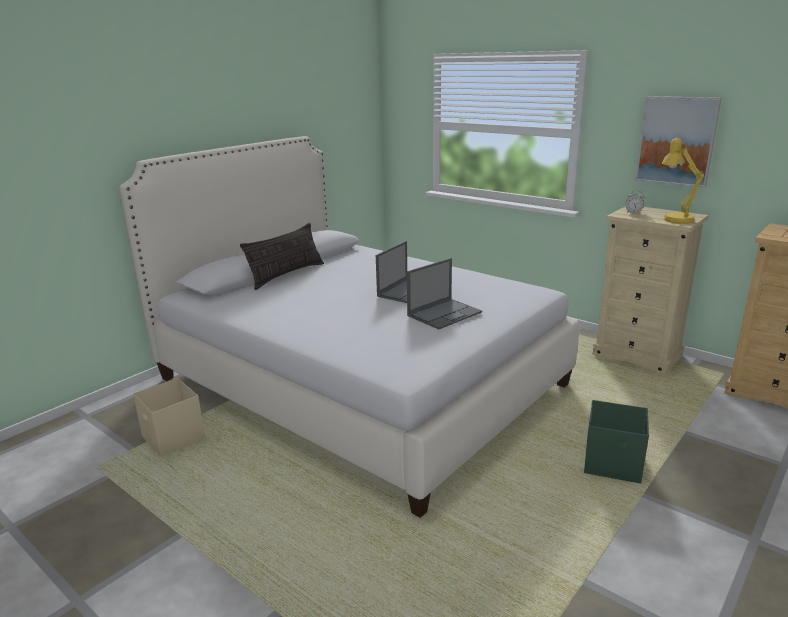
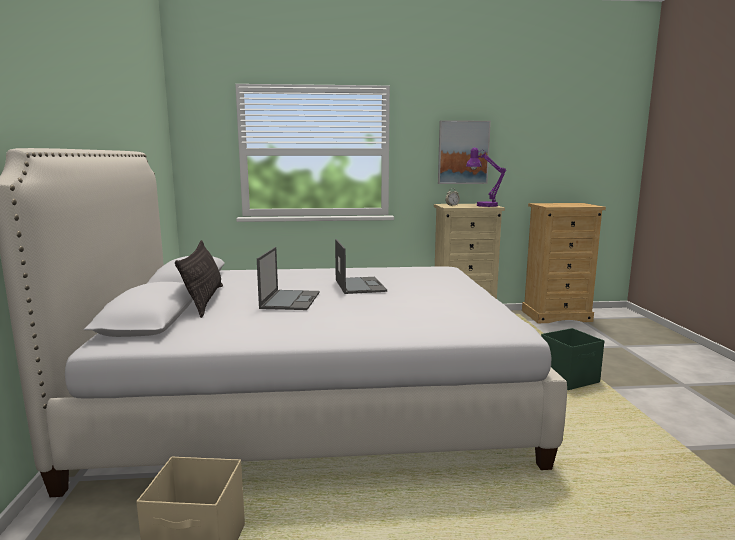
camera: 45 degrees left, 10 degrees down
laptop [407,258,482,329] -> laptop moved to [257,247,320,310]
yellow table lamp [662,138,704,224] -> purple table lamp [466,147,506,207]

